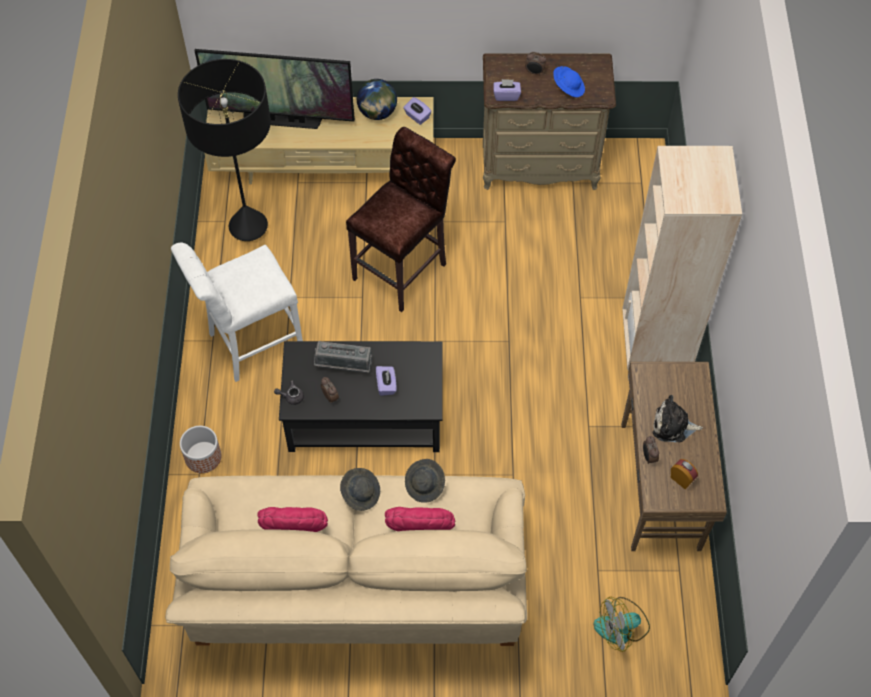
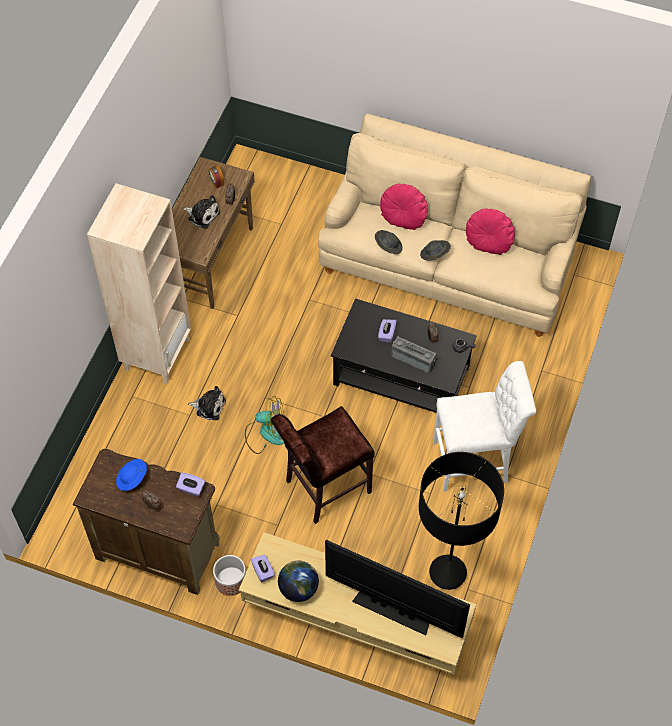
camera: 160 degrees left, 0 degrees up
planter [180,426,222,473] -> planter moved to [213,555,246,596]
fan [593,597,650,652] -> fan moved to [245,397,284,454]
none -> plush toy [188,386,226,420]

